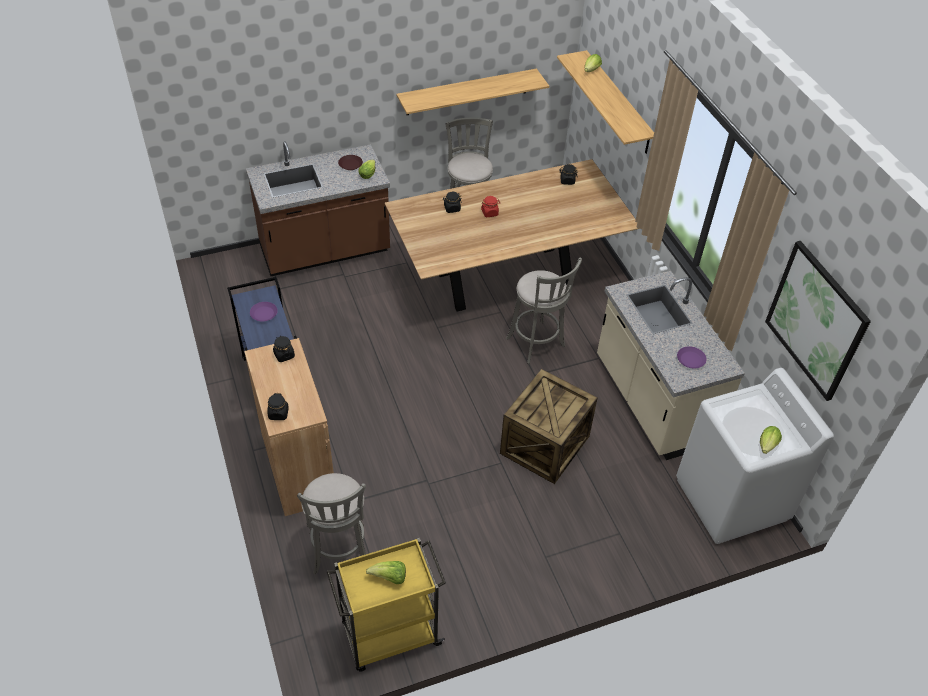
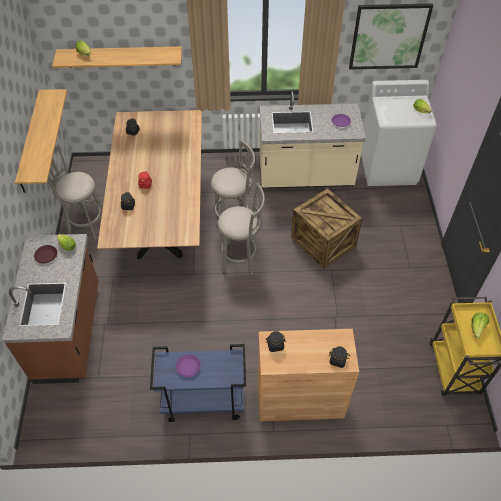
camera: 70 degrees left, 5 degrees up
grey stool [297,473,366,575] -> grey stool moved to [218,183,265,275]

